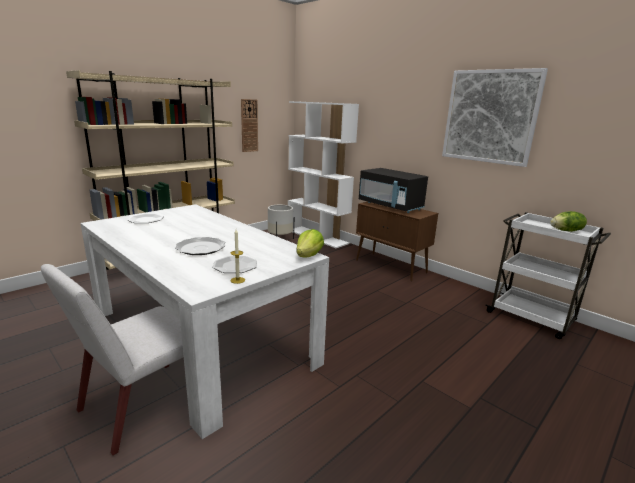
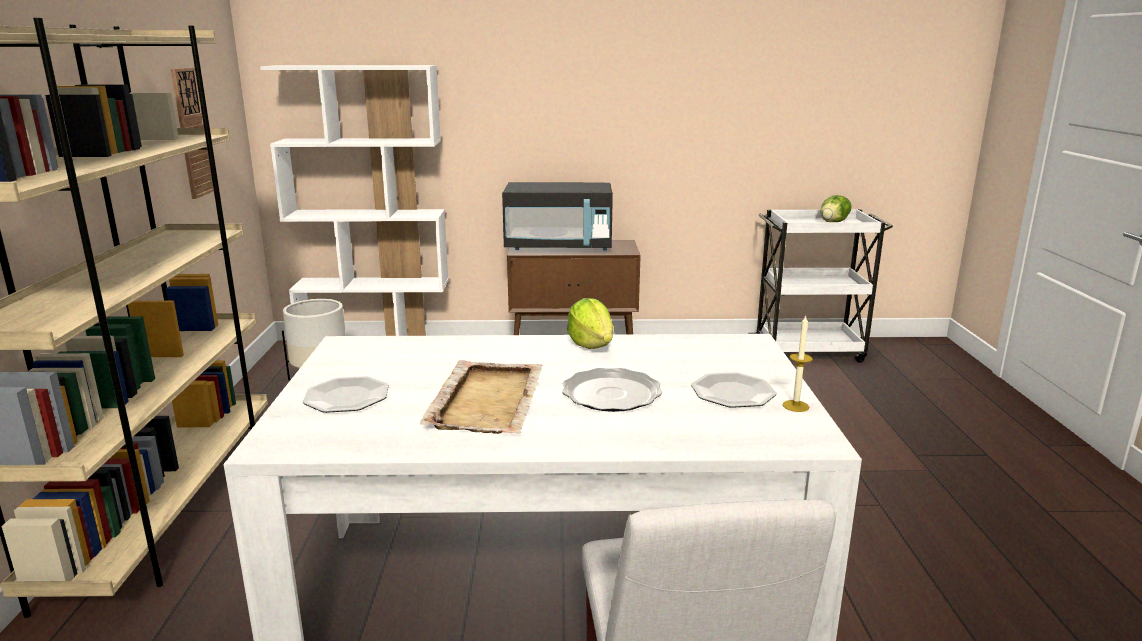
camera: 45 degrees left, 0 degrees up
lettuce [297,229,324,258] -> lettuce moved to [567,298,614,349]
picture [442,68,548,167] -> none
none -> beige tray [420,360,543,434]

